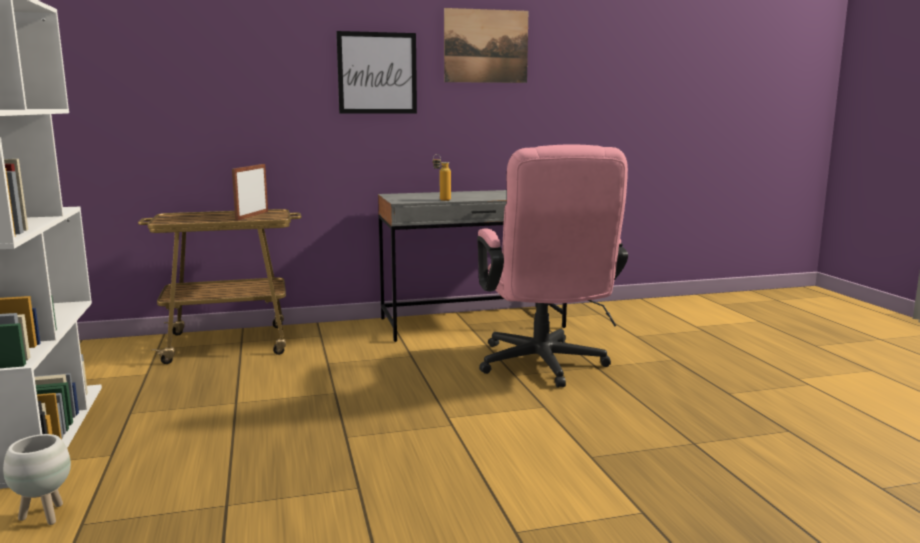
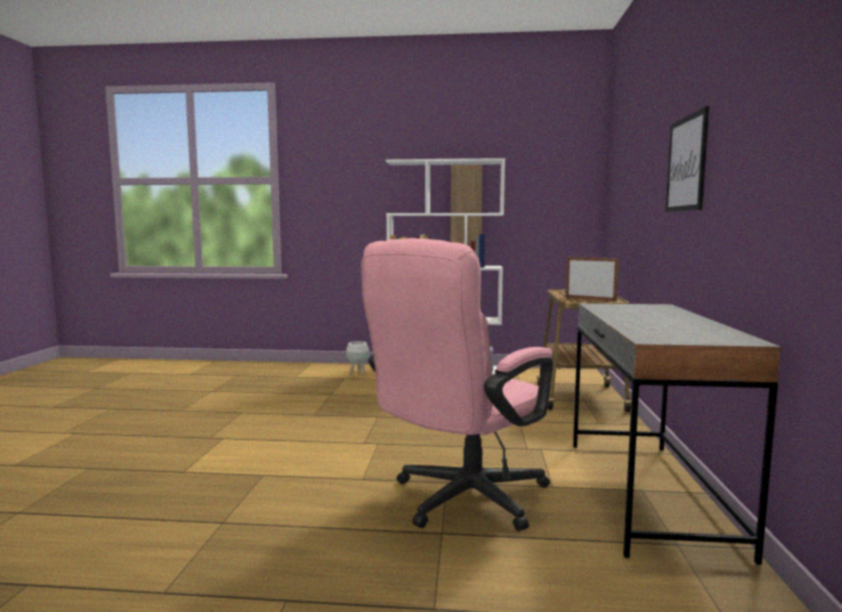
camera: 110 degrees right, 5 degrees down
bottle [433,154,451,201] -> none
picture [444,8,528,83] -> none
pink office chair [477,144,628,388] -> pink office chair turned 60 degrees counterclockwise [361,238,553,531]

